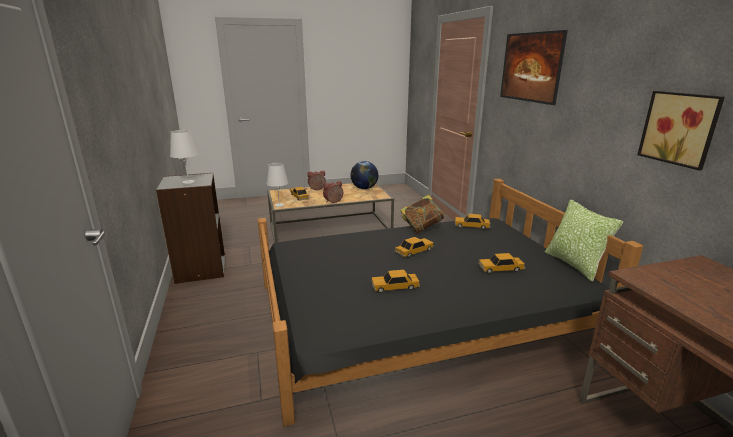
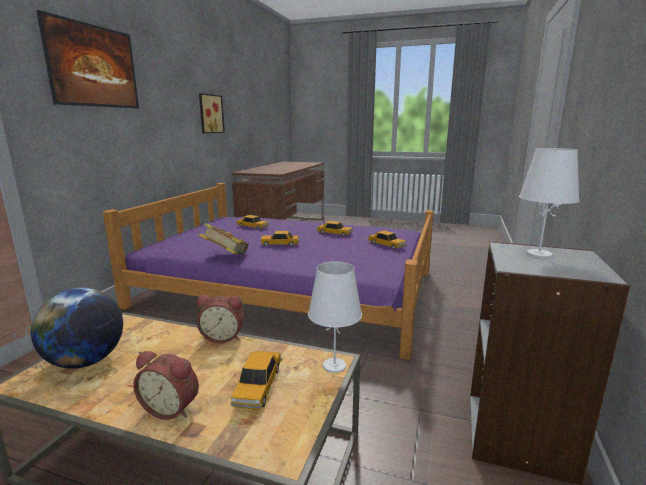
camera: 145 degrees left, 5 degrees down
black bed [258,179,643,426] -> purple bed [103,183,434,360]
toy car [455,214,490,230] -> toy car moved to [368,231,406,249]
pillow [545,199,623,282] -> none

